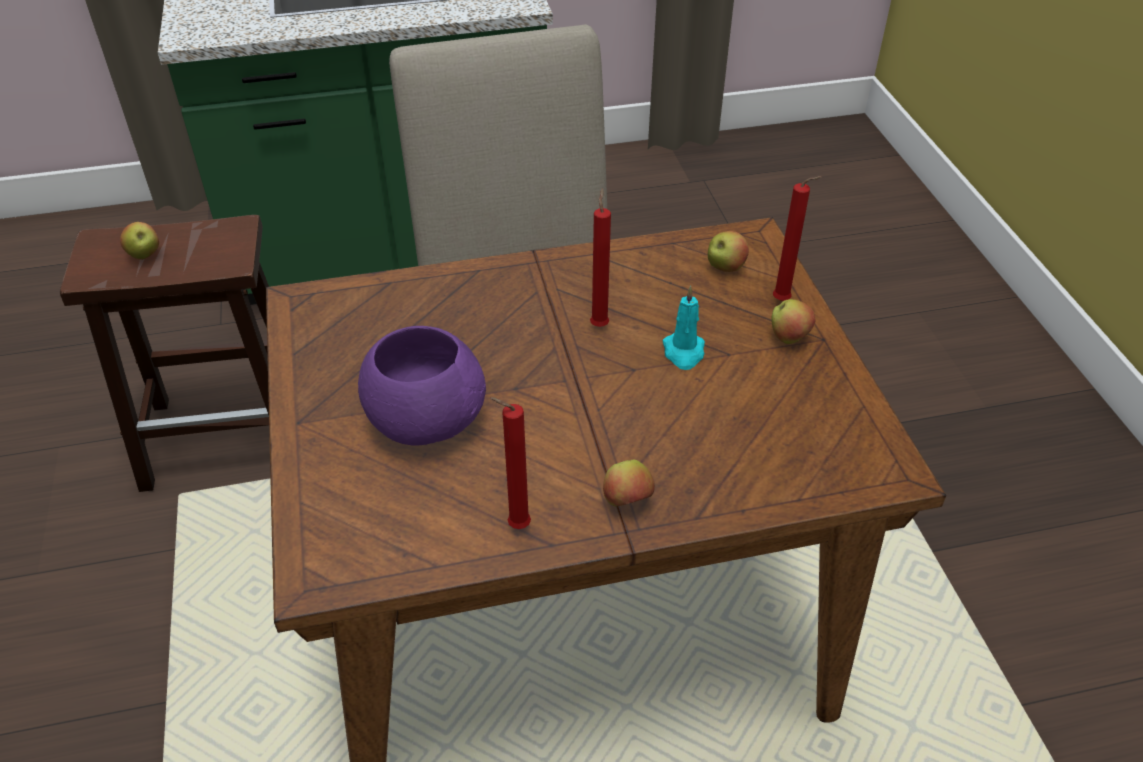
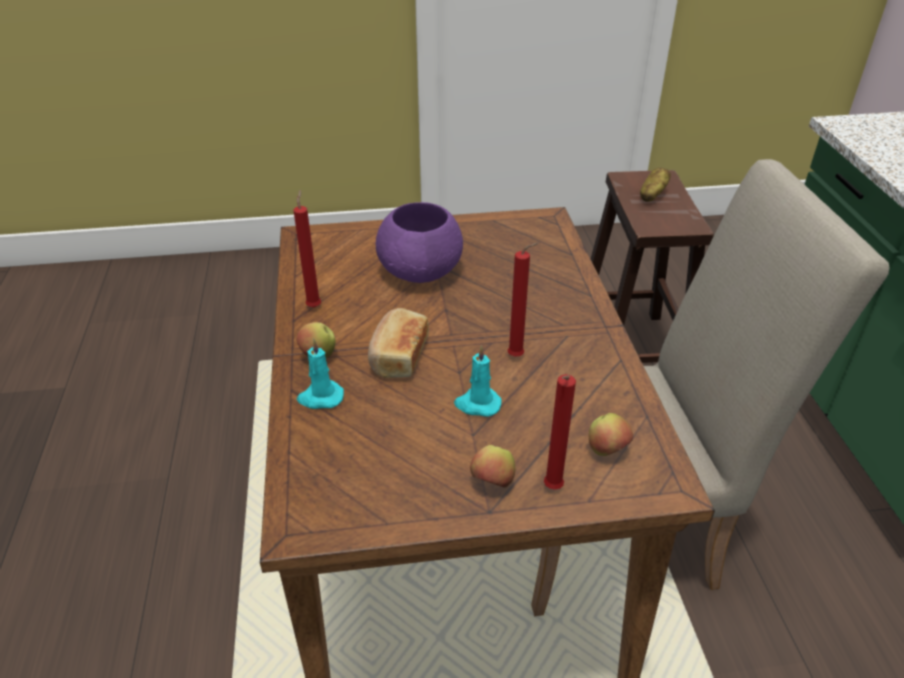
camera: 95 degrees right, 5 degrees down
apple [120,222,159,260] -> potato [640,168,671,202]
none -> turquoise candle [297,339,344,409]
none -> bread [368,308,429,378]

